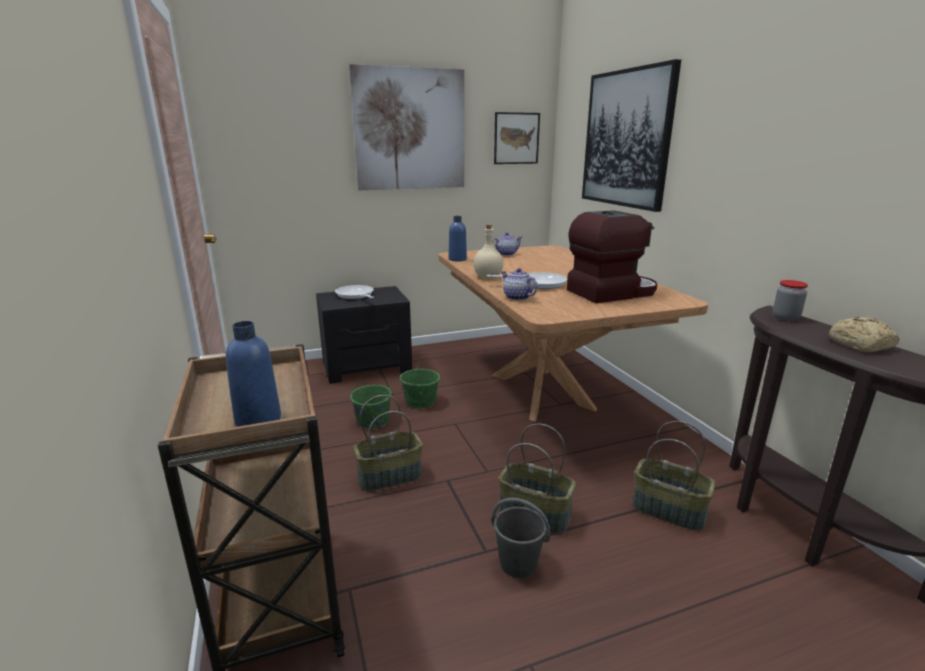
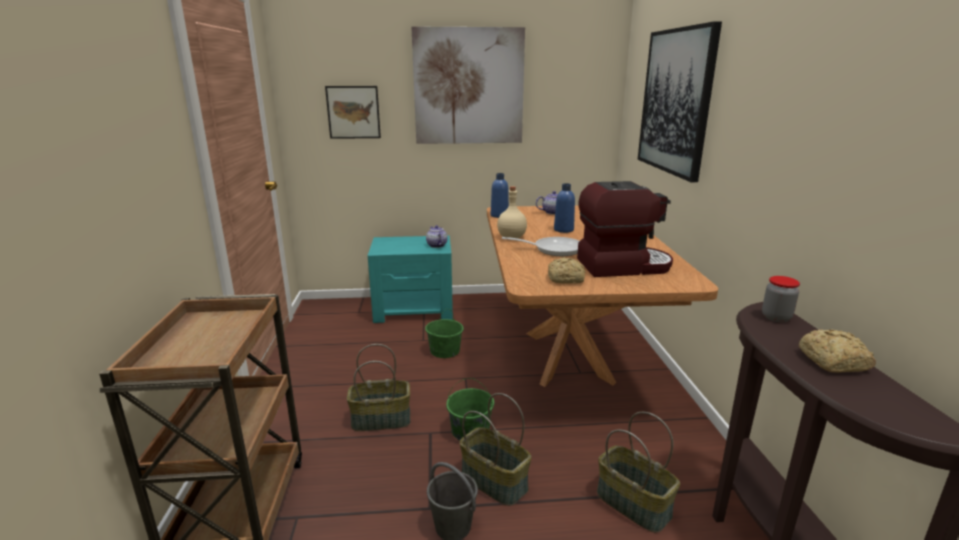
camera: 15 degrees right, 0 degrees up
blue bottle [226,321,281,427] -> blue bottle moved to [554,183,575,233]
black nightstand [316,286,412,384] -> turquoise nightstand [368,235,453,323]
frying pan [335,285,374,299] -> none
green bucket [350,372,392,428] -> green bucket moved to [446,378,494,441]
picture [494,112,540,164] -> picture moved to [325,86,381,139]
teapot [501,268,538,300] -> teapot moved to [426,225,448,248]
none -> bread [548,257,585,284]

